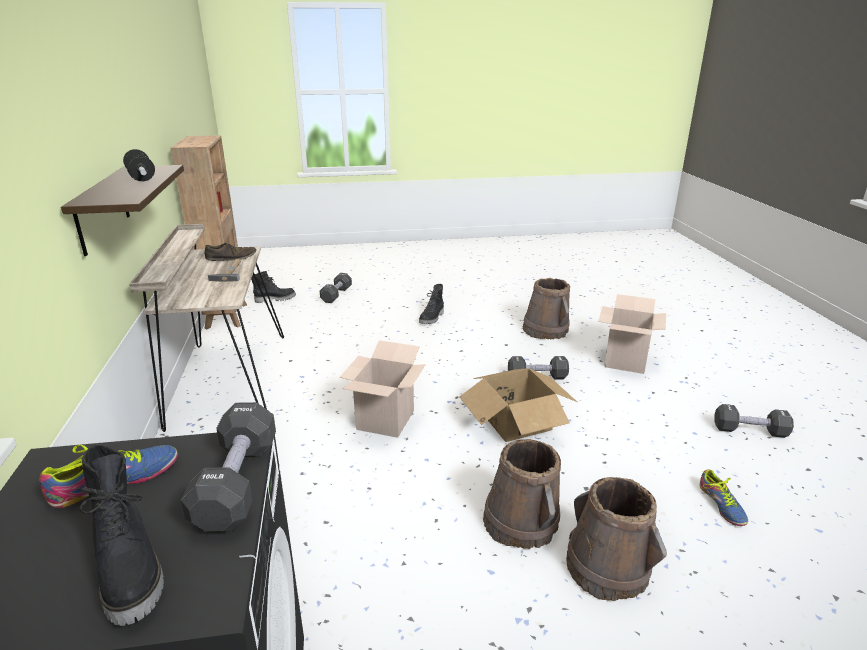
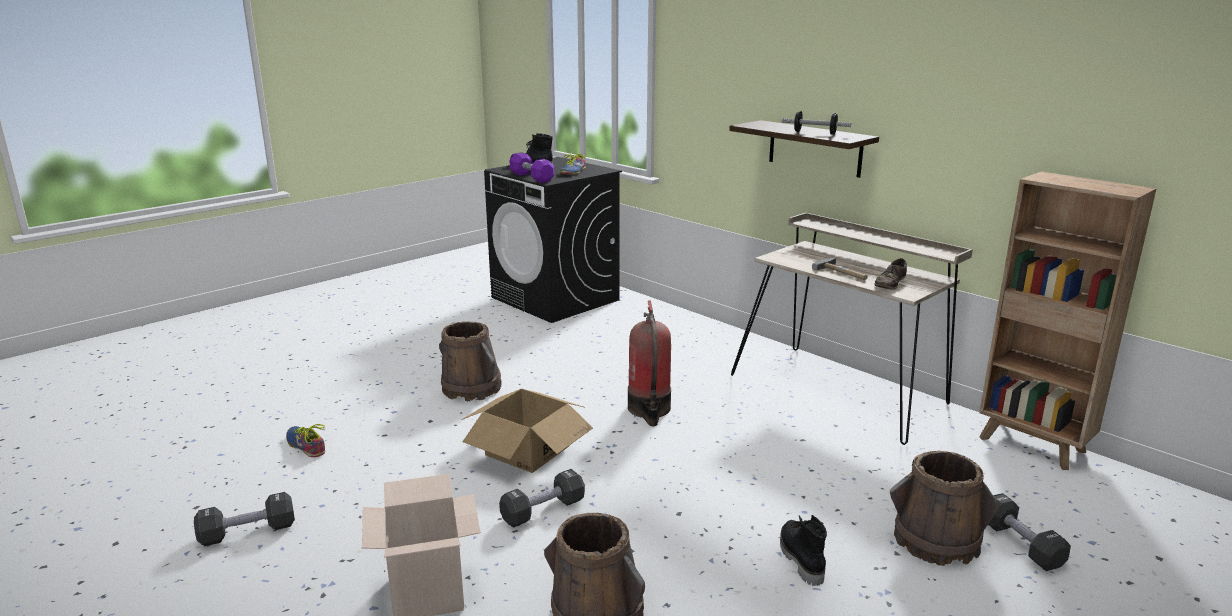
camera: 145 degrees right, 5 degrees down
black dumbbell [181,402,276,532] -> purple dumbbell [509,153,554,183]
black boot [251,271,296,303] -> none
cardboard box [340,340,426,438] -> fire extinguisher [628,300,671,426]
brown bucket [566,477,667,601] -> brown bucket moved to [890,451,998,566]

